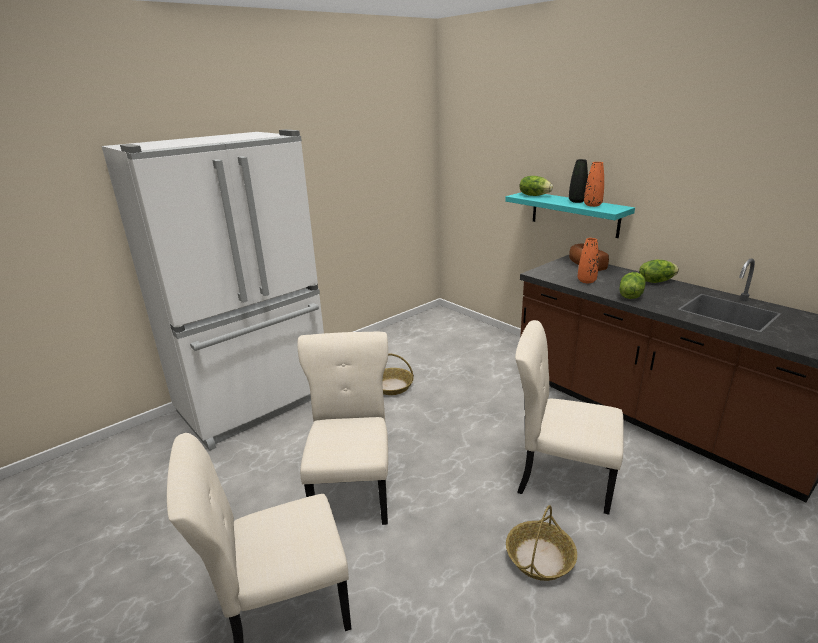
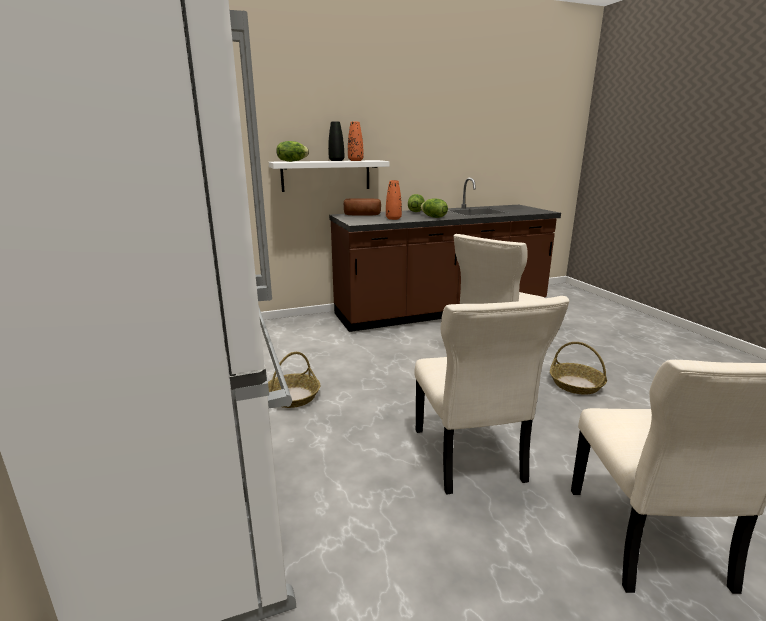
camera: 70 degrees left, 5 degrees down
beige chair [297,332,388,525] -> beige chair turned 120 degrees counterclockwise [414,296,569,495]
turquoise shelf [505,192,635,238] -> white shelf [269,160,390,192]

